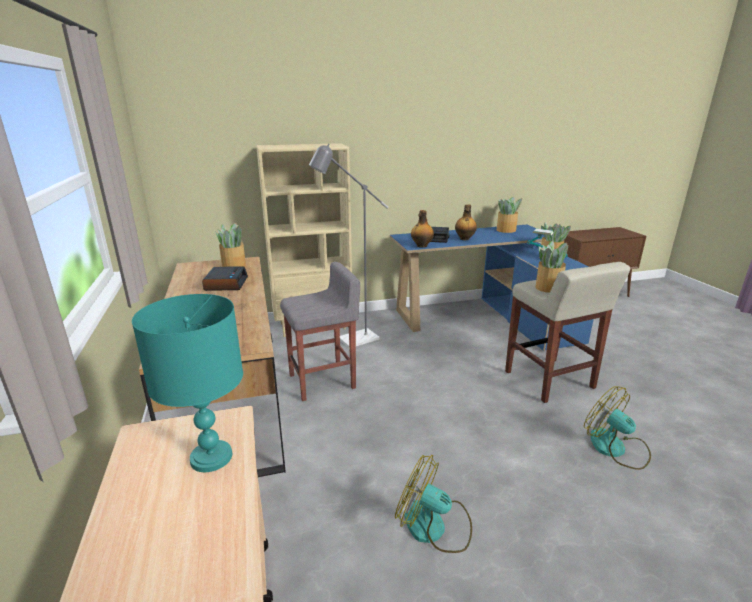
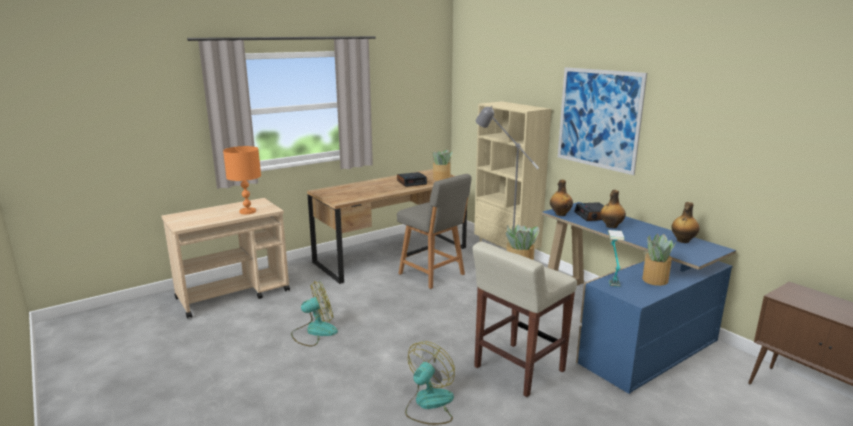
camera: 70 degrees right, 5 degrees down
turquoise table lamp [132,294,243,472] -> orange table lamp [223,146,261,214]
grey stool [280,262,360,401] -> grey chair [397,174,472,289]
fan [395,455,472,553] -> fan turned 60 degrees clockwise [291,281,338,346]
potted plant [497,197,522,233] -> bottle [671,202,699,243]
none -> picture [558,67,647,175]

